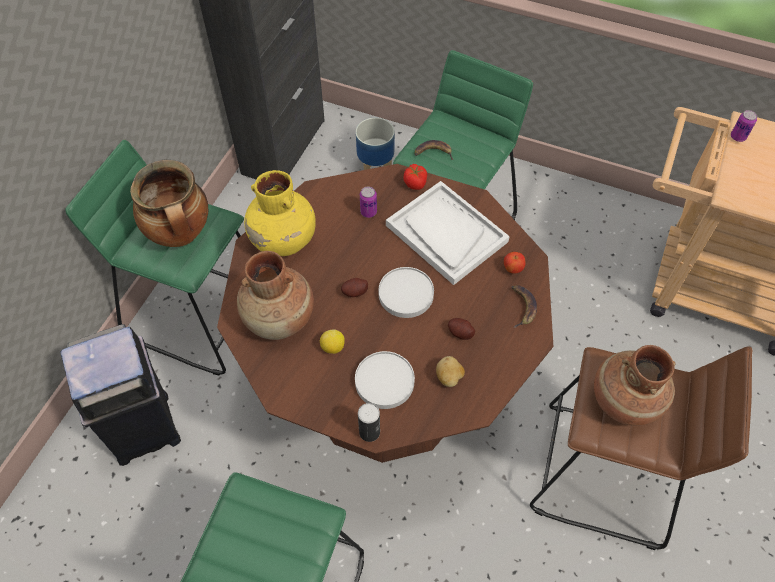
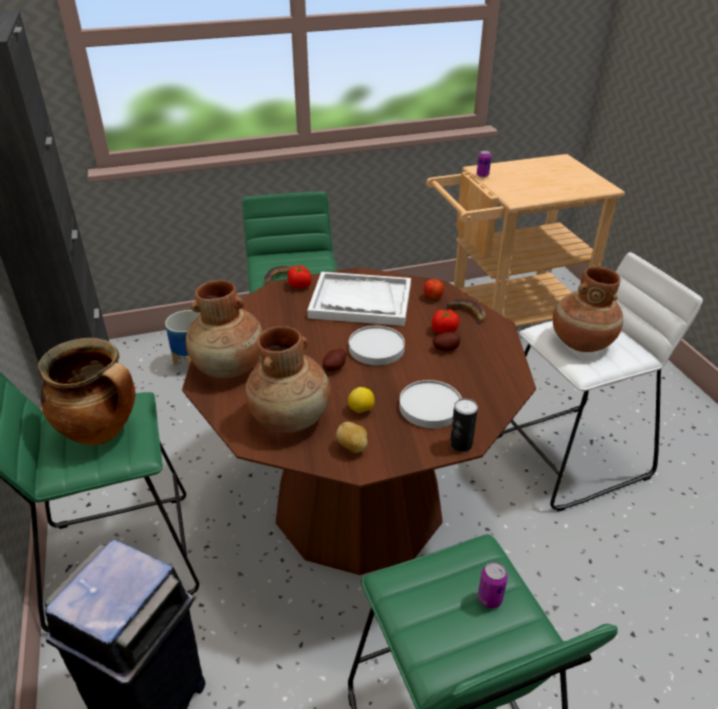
camera: 40 degrees left, 20 degrees down
yellow vase [244,170,316,256] -> brown vase [186,280,263,379]
can [360,186,377,218] -> can moved to [478,562,508,609]
potato [436,356,465,387] -> potato moved to [336,422,368,453]
brown stool [530,346,752,550] -> white stool [497,252,703,511]
none -> tomato [432,309,459,334]

